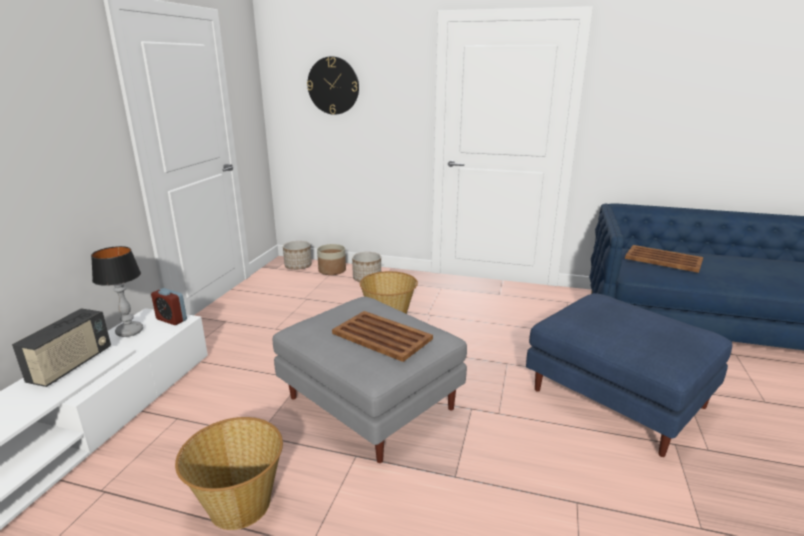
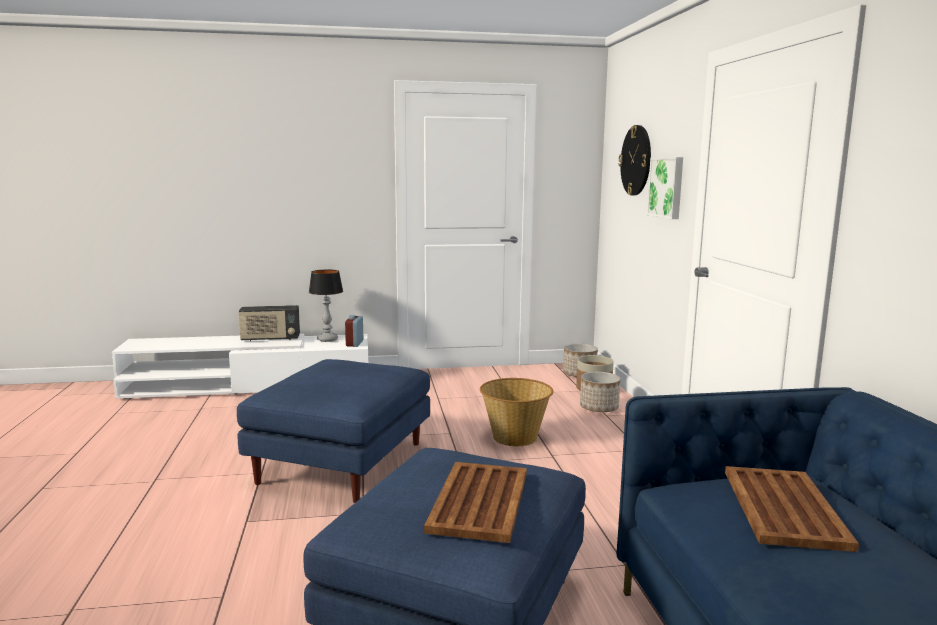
camera: 65 degrees right, 10 degrees down
basket [175,417,283,530] -> none
grey ottoman [273,297,467,463] -> blue ottoman [237,359,430,503]
brown tray [332,311,433,362] -> brown tray moved to [424,462,527,543]
none -> picture [647,157,683,219]

